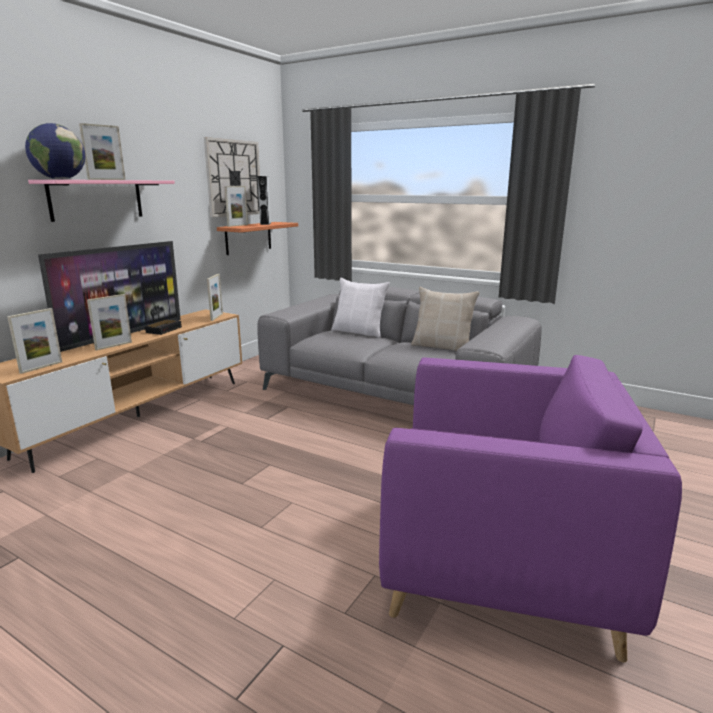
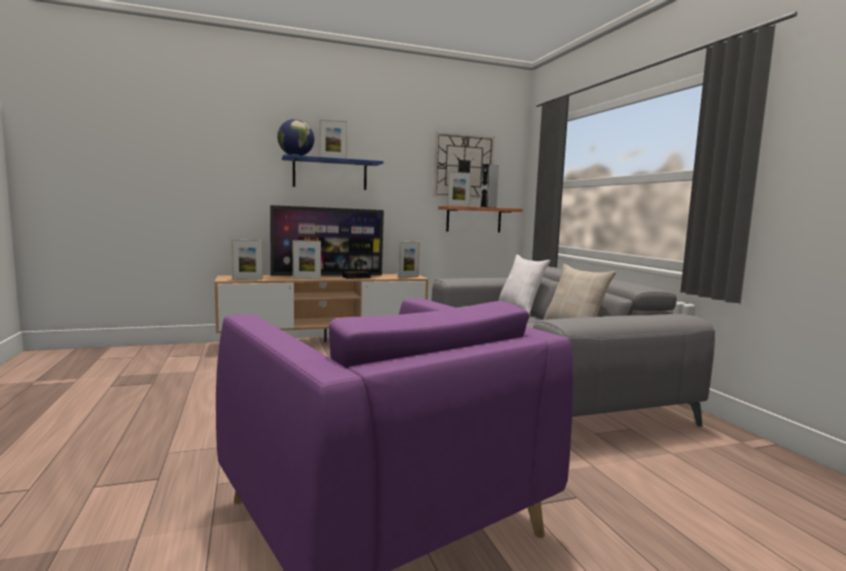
camera: 40 degrees right, 10 degrees down
pink shelf [28,180,175,222] -> blue shelf [282,154,384,190]

